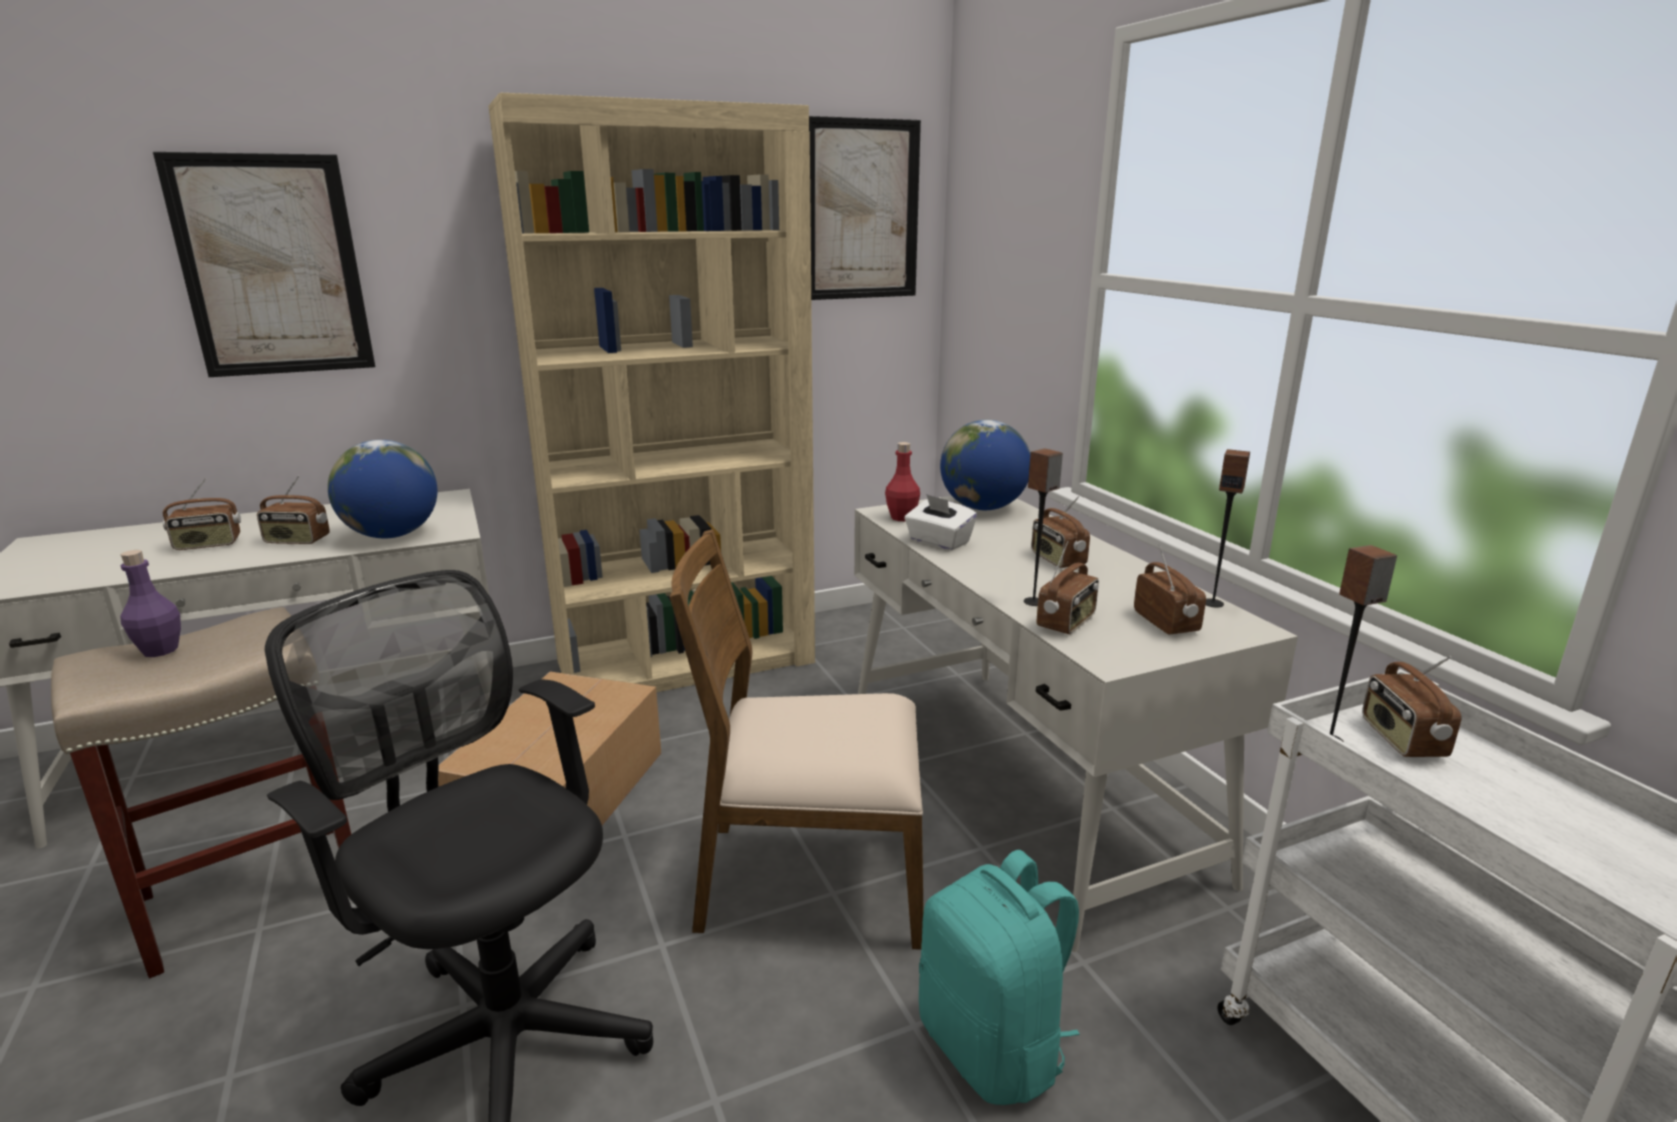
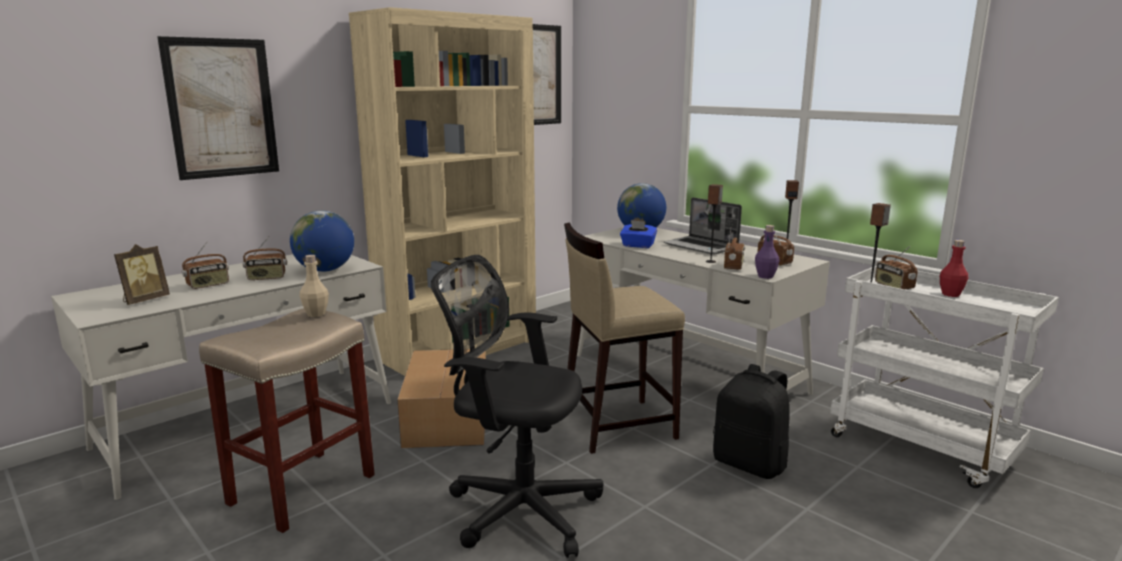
camera: 20 degrees left, 5 degrees down
purple bottle [120,550,181,657] -> purple bottle moved to [755,225,779,279]
brown chair [669,529,924,950] -> beige stool [564,222,685,454]
red bottle [885,442,920,521] -> red bottle moved to [940,240,968,297]
white tissue box [904,494,977,550] -> blue tissue box [620,220,657,248]
turquoise backpack [919,850,1080,1105] -> black backpack [713,364,790,479]
radio [1031,496,1090,568] -> laptop [664,197,742,255]
none -> picture frame [114,244,170,305]
none -> beige bottle [300,255,329,317]

